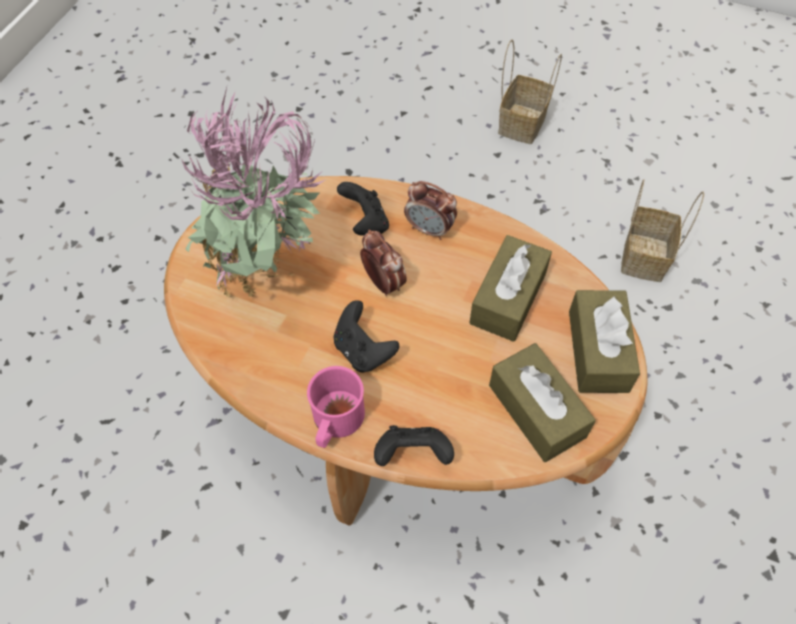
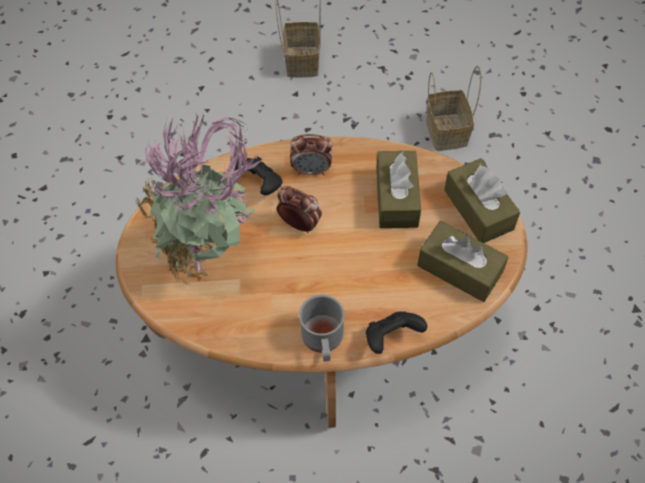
camera: 25 degrees left, 0 degrees up
pink mug [307,366,365,448] -> grey mug [299,294,344,361]
black game controller [334,300,399,373] -> none

